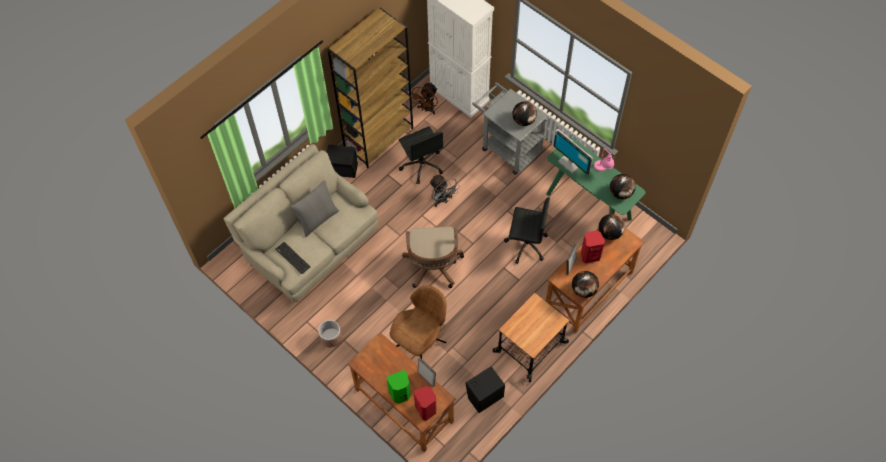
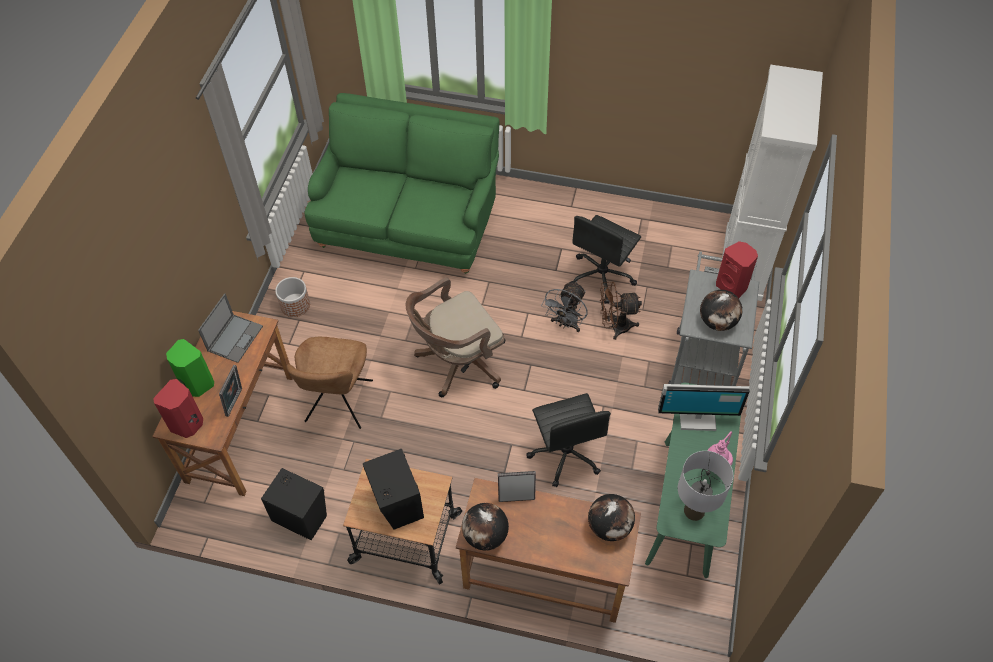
camera: 60 degrees right, 5 degrees down
beige sofa [224,144,378,302] -> green sofa [305,93,500,274]
keyboard [276,242,310,274] -> none
grey pillow [291,180,339,237] -> none
brown bookcase [327,8,413,168] -> none
black speaker [327,144,358,178] -> black speaker moved to [363,449,424,530]
brown chair [390,285,447,359] -> brown chair turned 90 degrees clockwise [287,337,373,429]
brown fan [411,82,438,114] -> brown fan moved to [600,282,642,340]
monitor [553,129,593,175] -> monitor turned 105 degrees counterclockwise [658,384,750,431]
red speaker [581,231,605,263] -> red speaker moved to [716,241,758,298]
globe [610,174,636,199] -> grey table lamp [678,451,733,521]
none -> laptop [198,293,263,363]

